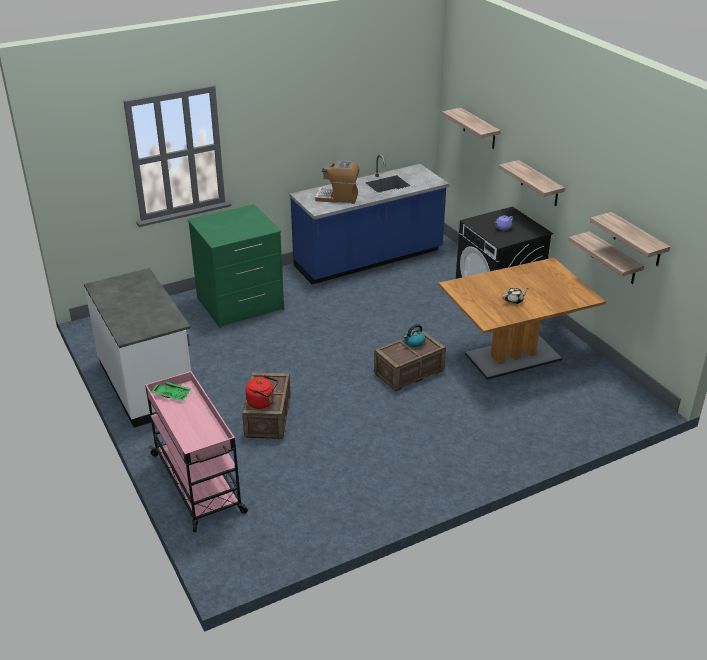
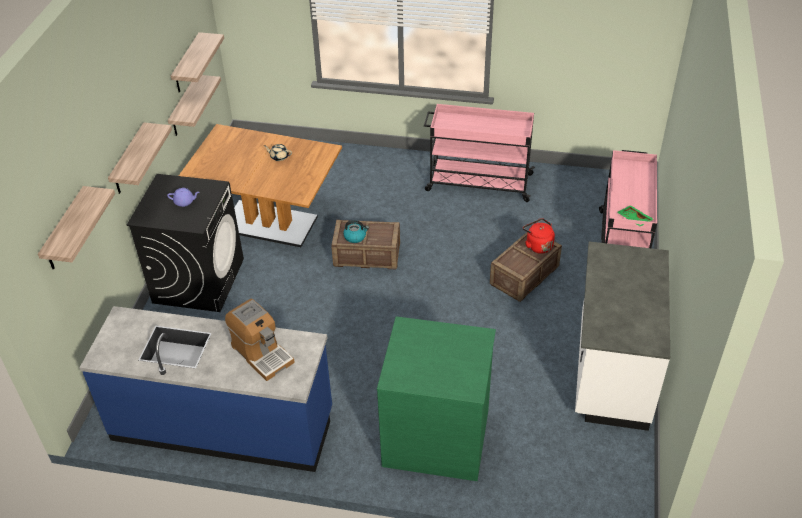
camera: 140 degrees left, 10 degrees up
none -> pink cart [424,104,535,202]

